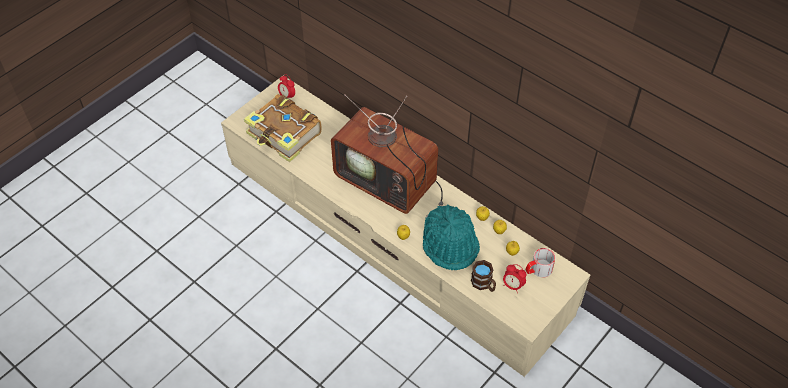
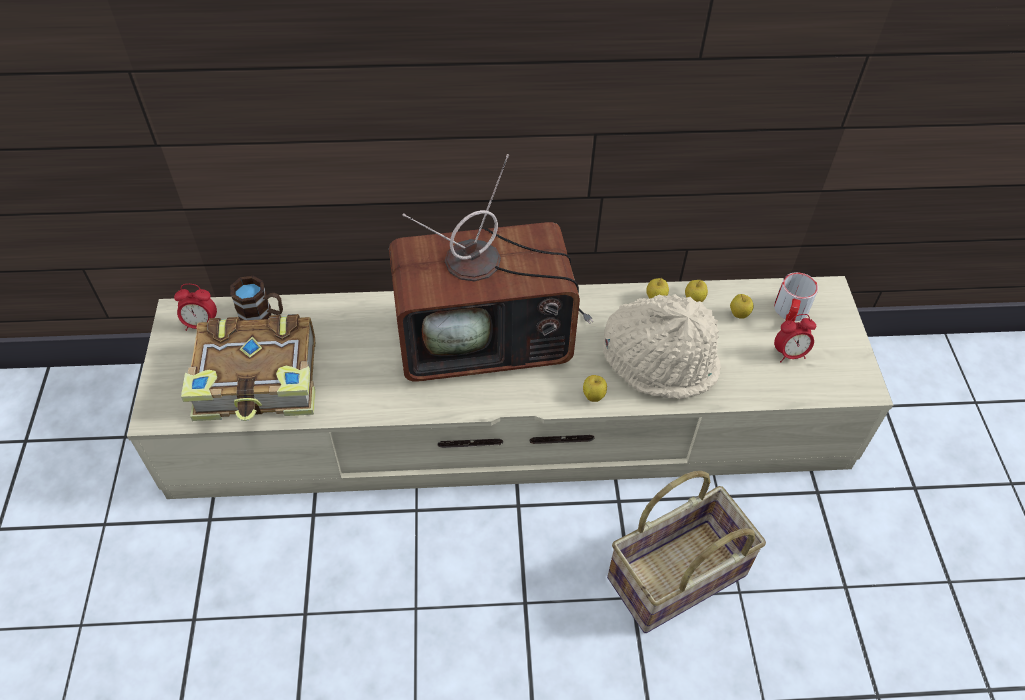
camera: 45 degrees left, 0 degrees up
turquoise hat [423,204,480,270] -> beige hat [603,294,721,399]
brown mug [471,260,496,292] -> brown mug moved to [230,276,283,321]
none -> basket [607,471,766,633]

